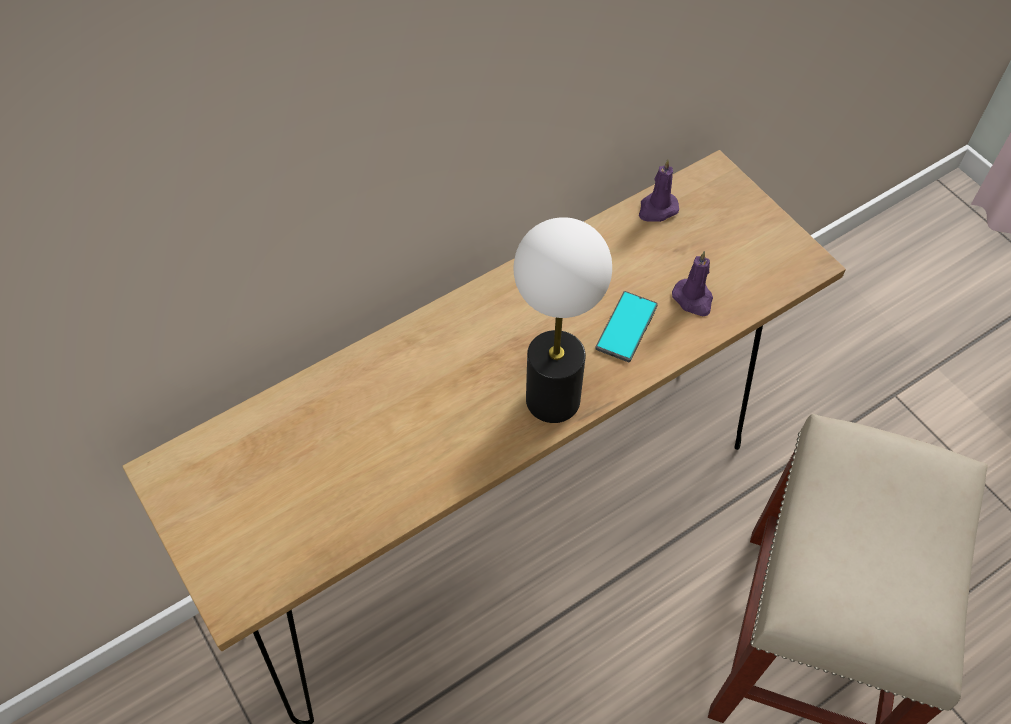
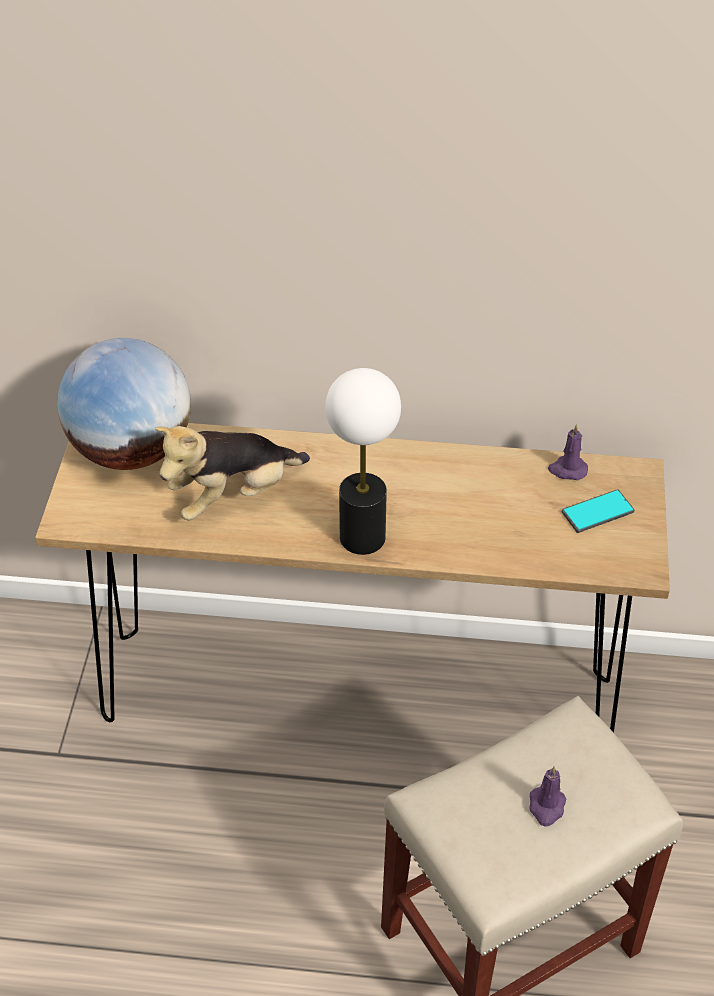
camera: 40 degrees right, 10 degrees down
phone [595,291,658,362] -> phone moved to [562,489,634,533]
purple candle [672,251,713,316] -> purple candle moved to [529,766,566,827]
none -> globe [57,338,191,470]
none -> plush toy [155,426,310,521]

